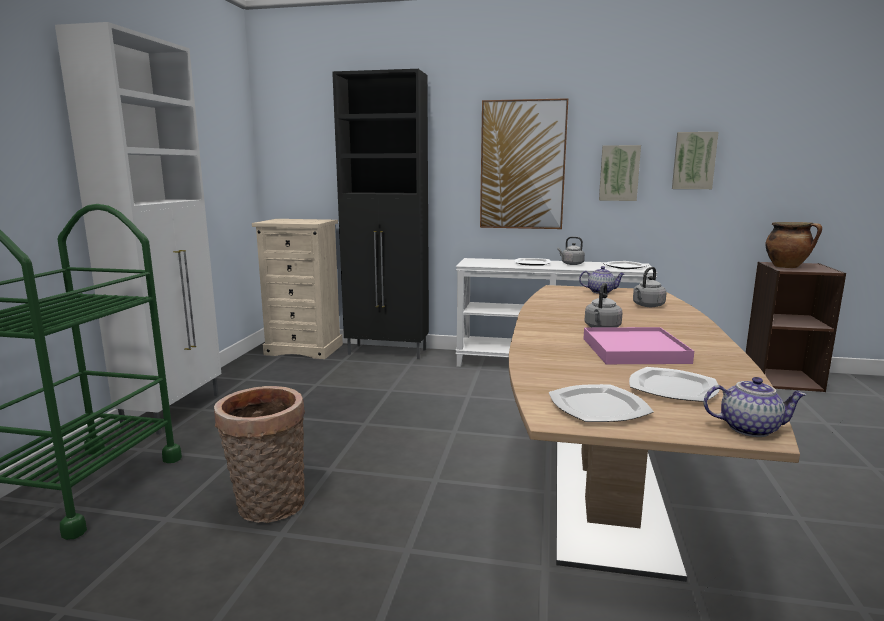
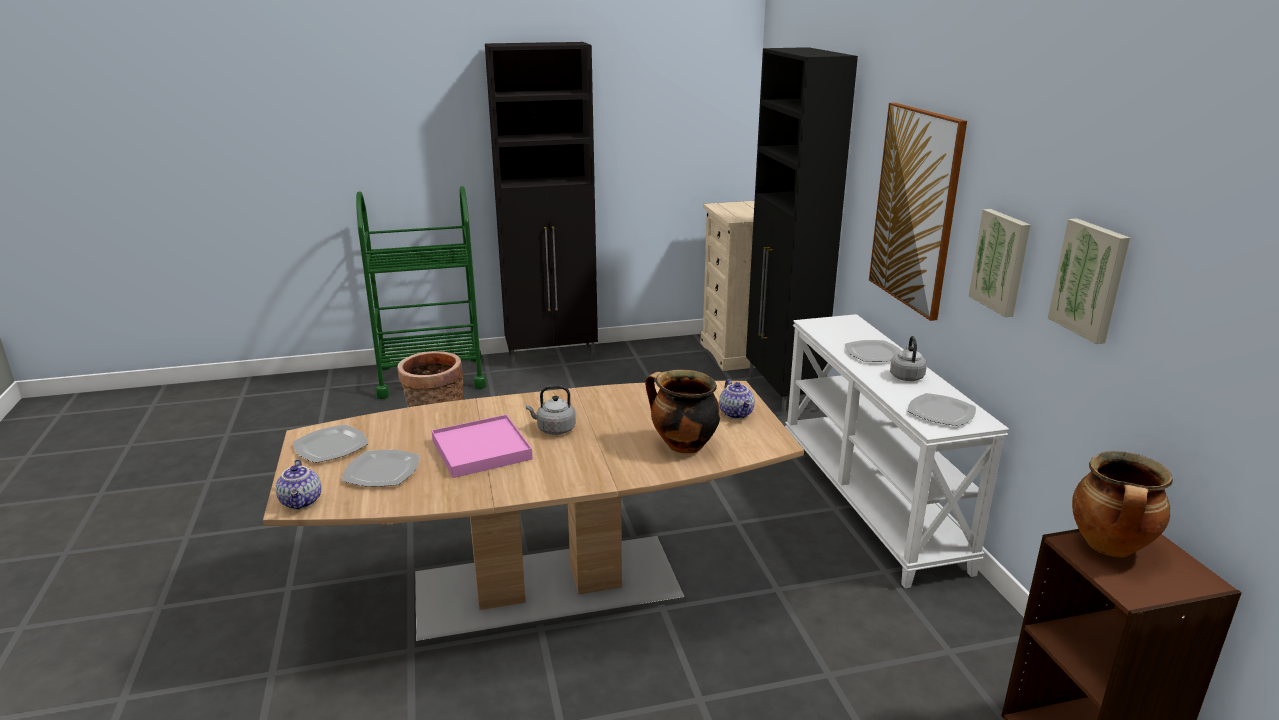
camera: 65 degrees right, 10 degrees up
white cabinet [55,22,221,435] -> black cabinet [485,42,598,368]
grey kettle [633,267,667,307] -> cooking pot [645,370,721,454]

